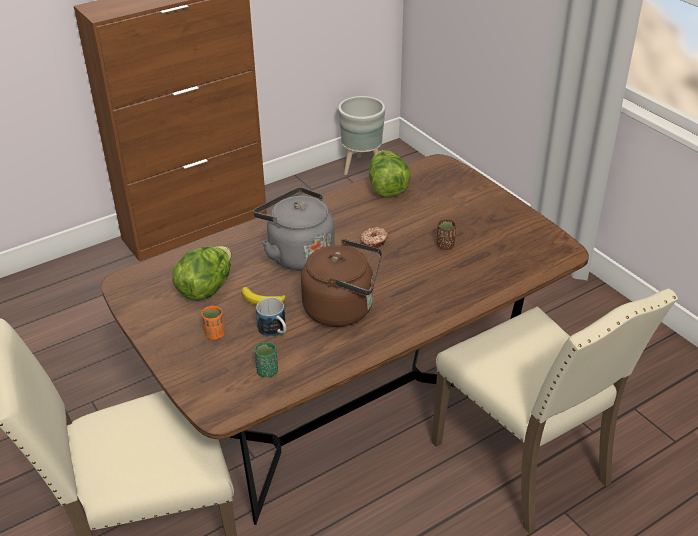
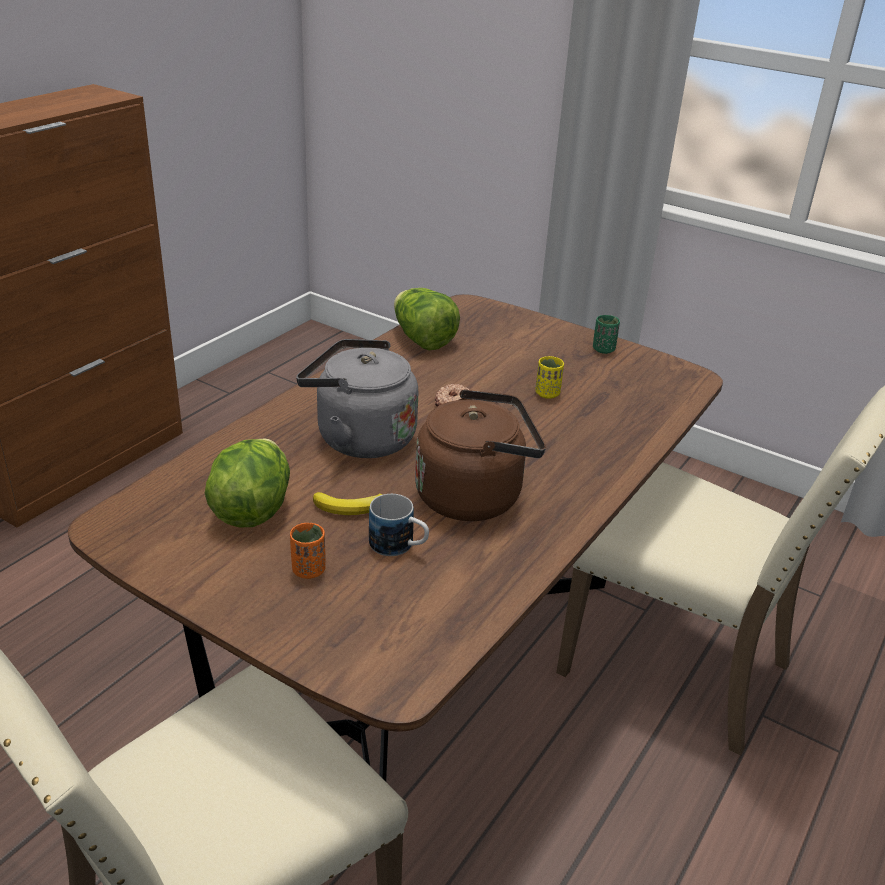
camera: 25 degrees left, 5 degrees down
green cup [255,342,278,377] -> green cup moved to [593,315,620,354]
grey planter [338,96,385,175] -> none
brown cup [436,219,456,250] -> yellow cup [535,356,564,399]

